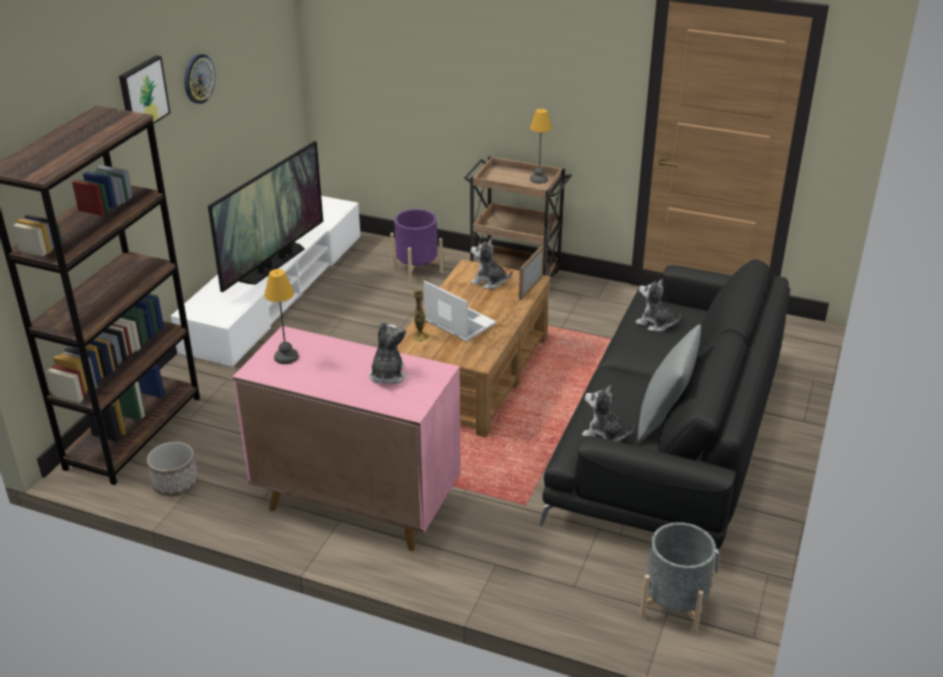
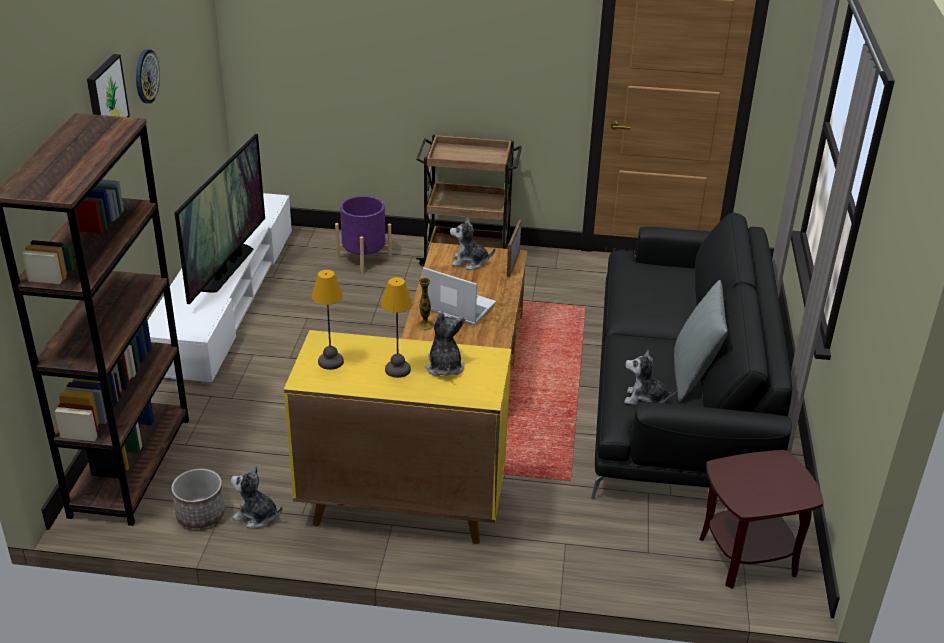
camera: 15 degrees left, 0 degrees up
pink cabinet [233,326,461,551] -> yellow cabinet [284,330,511,544]
table lamp [530,109,552,184] -> table lamp moved to [381,277,413,378]
plush toy [635,279,681,332] -> plush toy moved to [231,466,282,528]
grey planter [640,522,716,635] -> brown side table [699,450,824,589]

